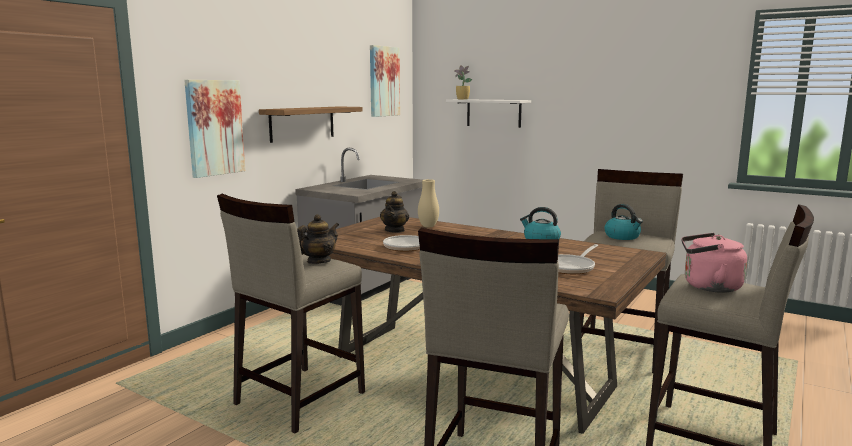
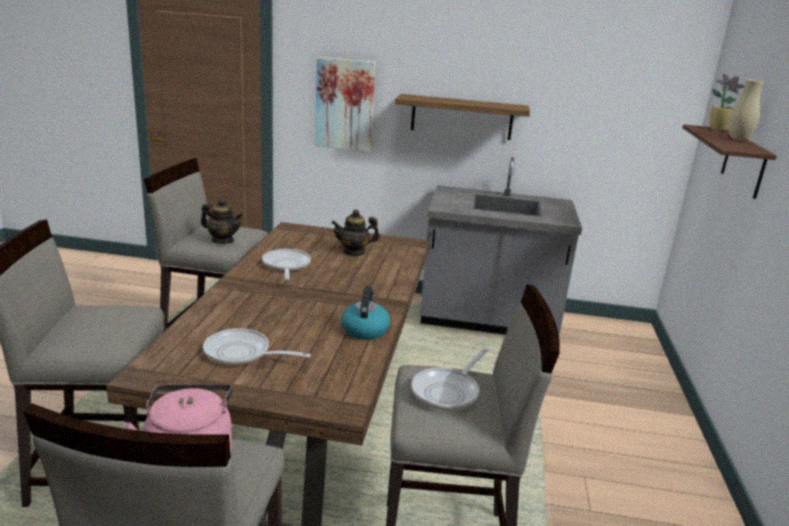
camera: 65 degrees right, 10 degrees up
picture [370,45,400,117] -> none
beige vase [418,179,439,228] -> beige vase moved to [728,79,763,140]
white shelf [446,99,531,128] -> brown shelf [682,124,777,199]
kettle [604,204,643,240] -> frying pan [411,348,489,411]

